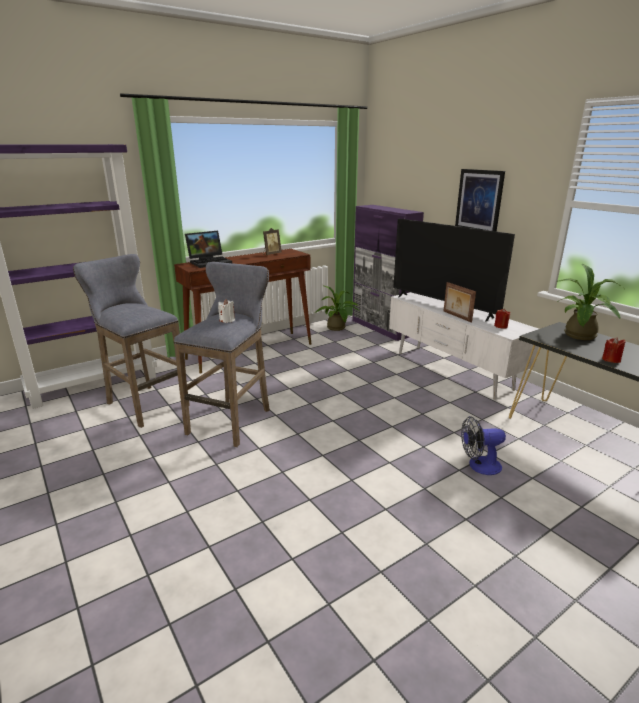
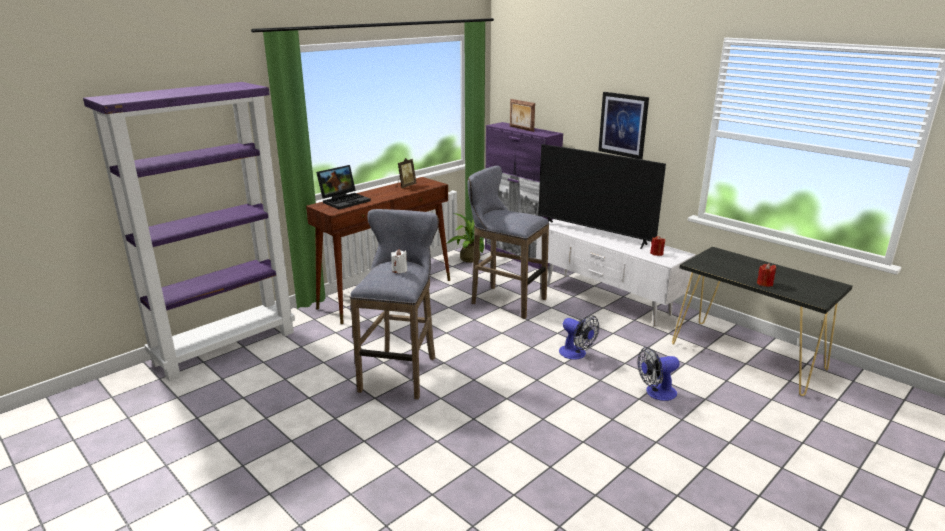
camera: 10 degrees left, 0 degrees up
grey stool [73,254,190,428] -> grey stool moved to [467,166,549,319]
picture frame [443,282,476,322] -> picture frame moved to [510,99,535,132]
potted plant [557,264,622,340] -> none
none -> fan [559,315,599,360]

